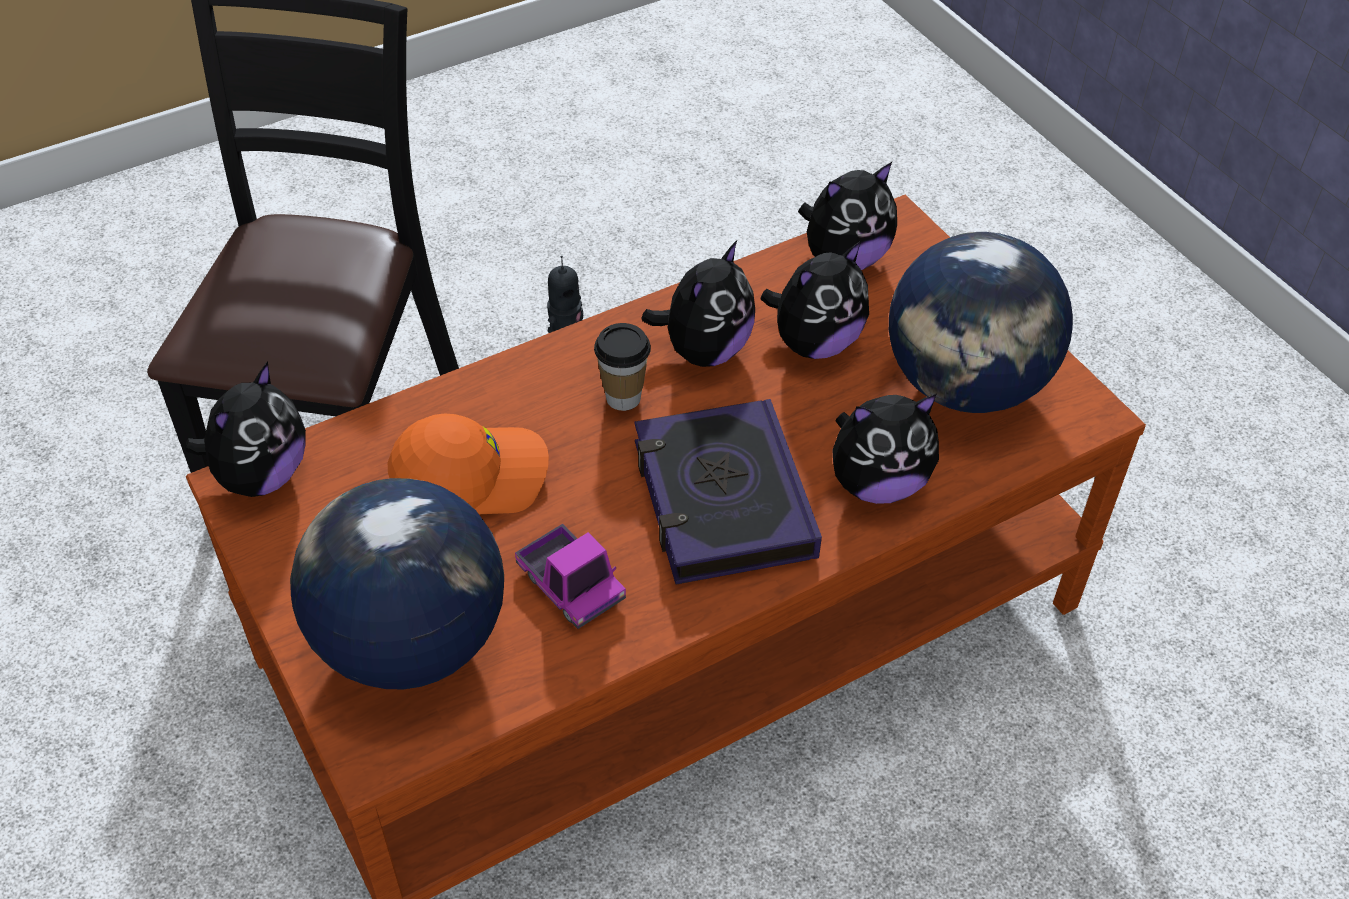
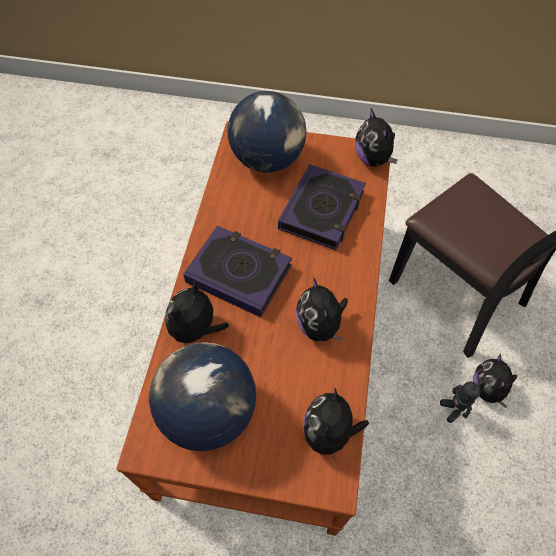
camera: 130 degrees right, 10 degrees up
orange cap [388,414,549,514] -> book [278,164,366,250]
toy truck [515,524,626,629] -> none
cup [594,323,651,411] -> none
plush toy [761,241,869,359] -> plush toy moved to [473,354,518,408]

